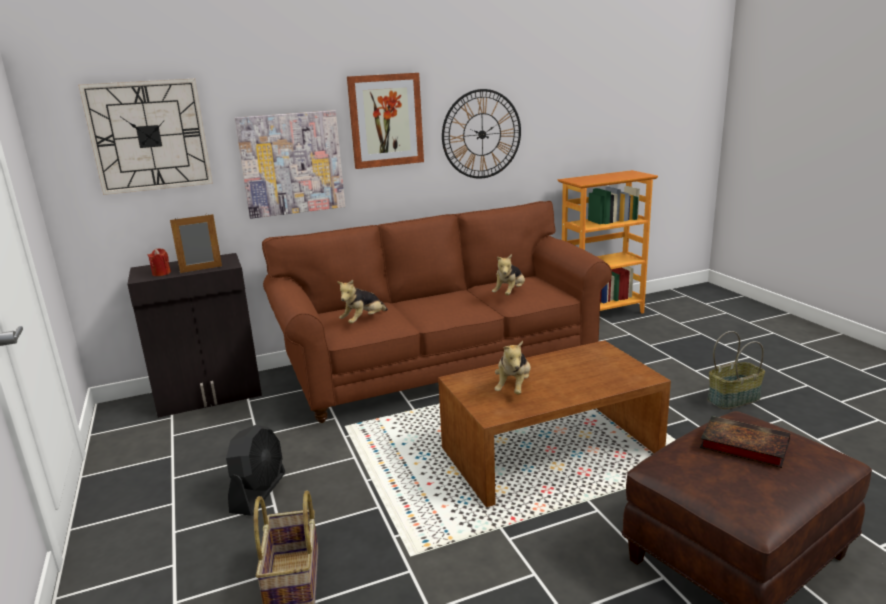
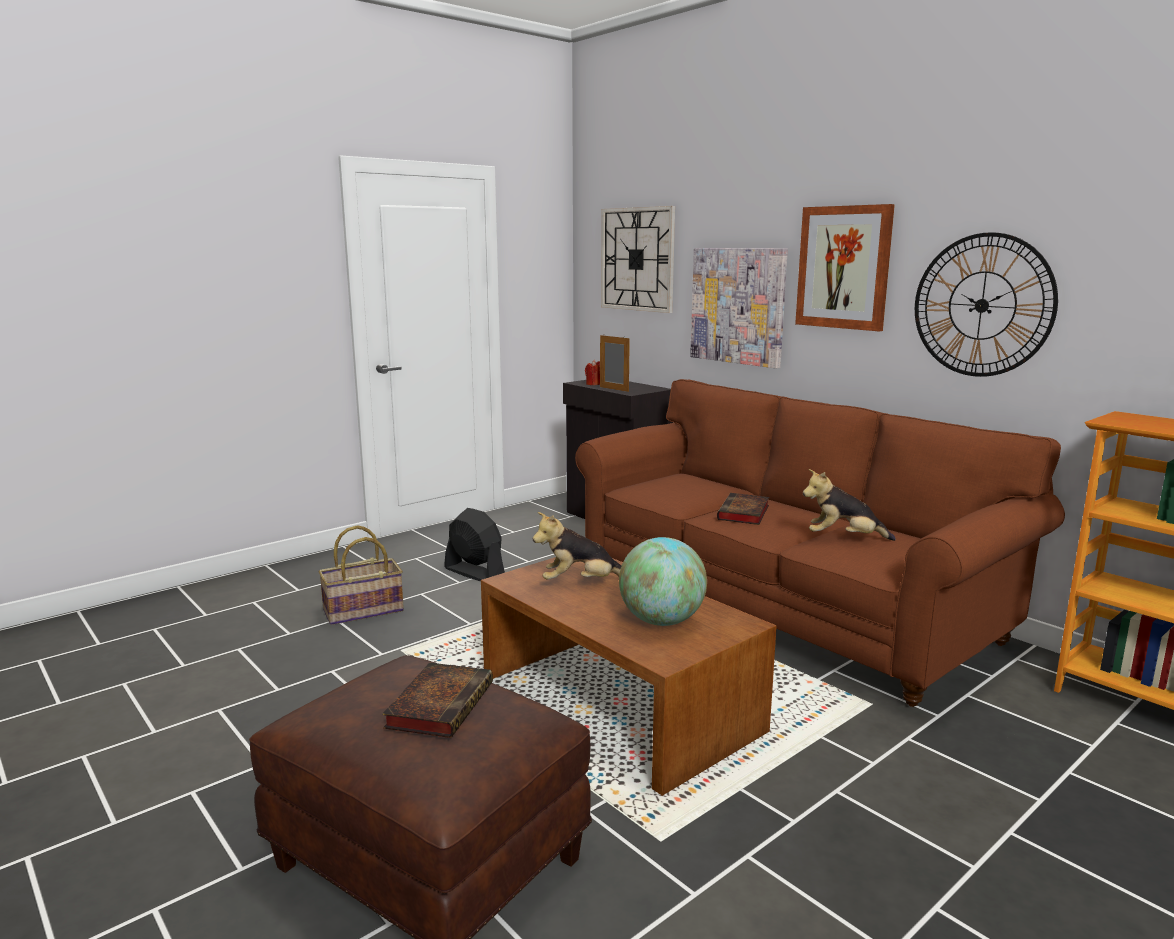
camera: 70 degrees right, 5 degrees down
black fan [226,425,285,516] -> black fan turned 135 degrees counterclockwise [444,508,505,581]
plush toy [337,280,388,324] -> none
basket [708,331,765,409] -> none
none -> globe [619,537,707,626]
none -> book [717,493,769,525]

